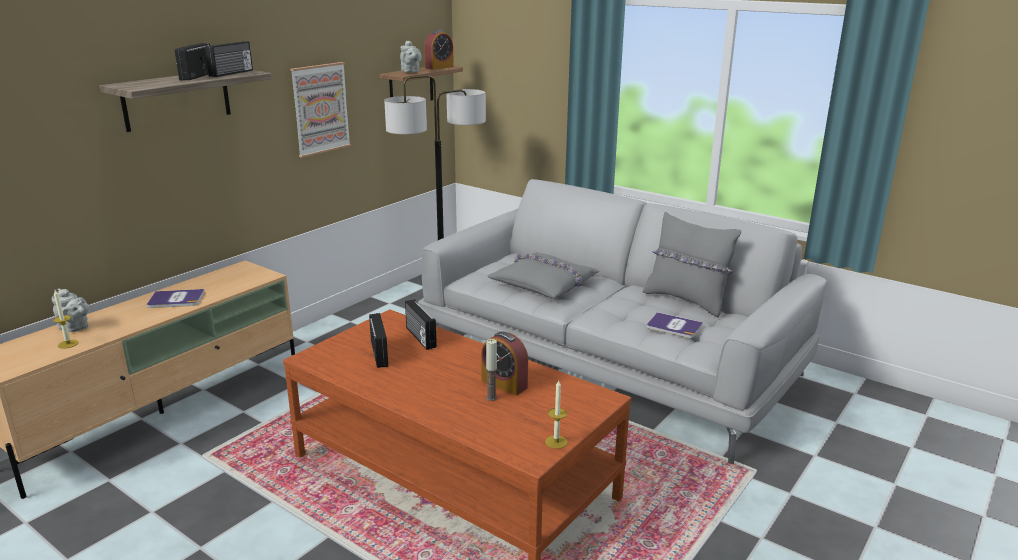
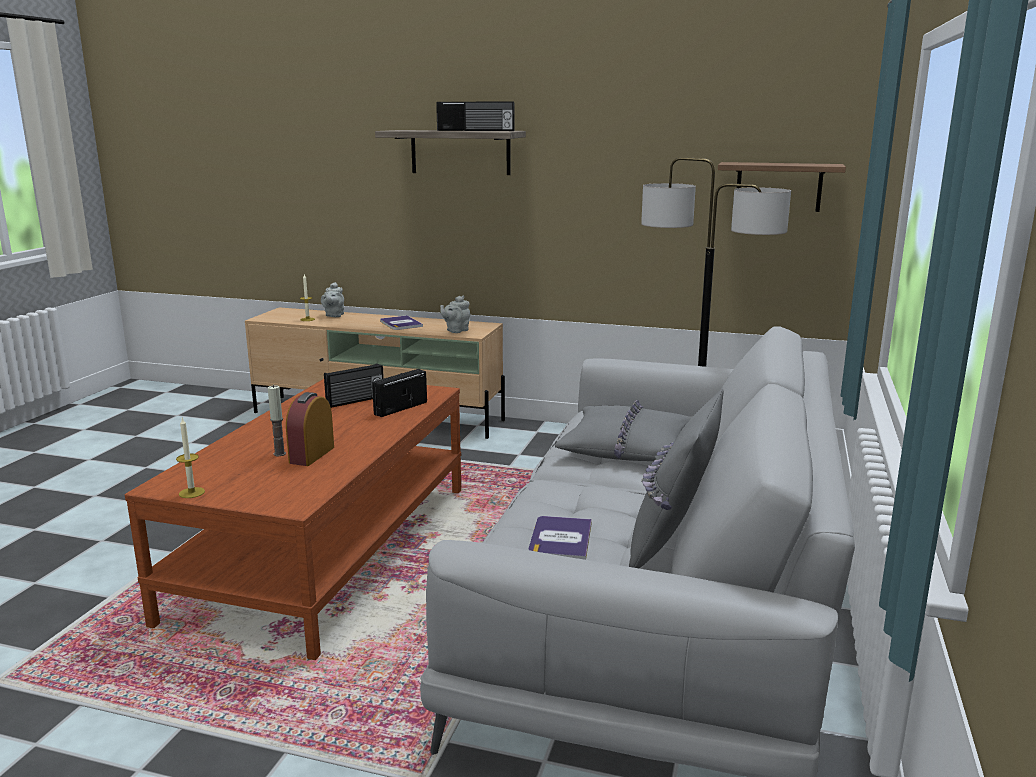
camera: 70 degrees right, 5 degrees down
picture [290,62,351,158] -> none
grey teapot [400,41,422,73] -> grey teapot moved to [440,296,470,333]
alarm clock [424,30,454,70] -> none

